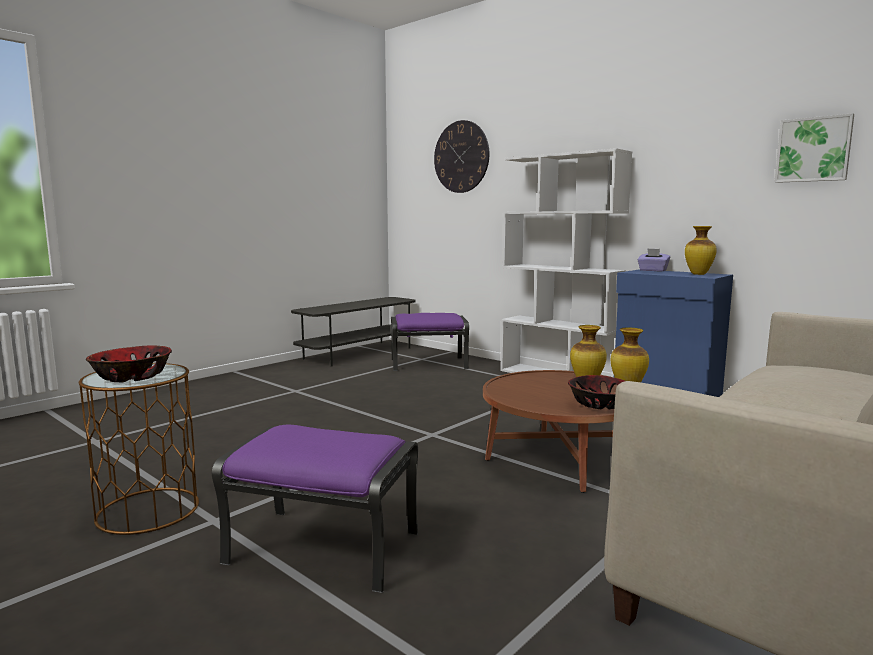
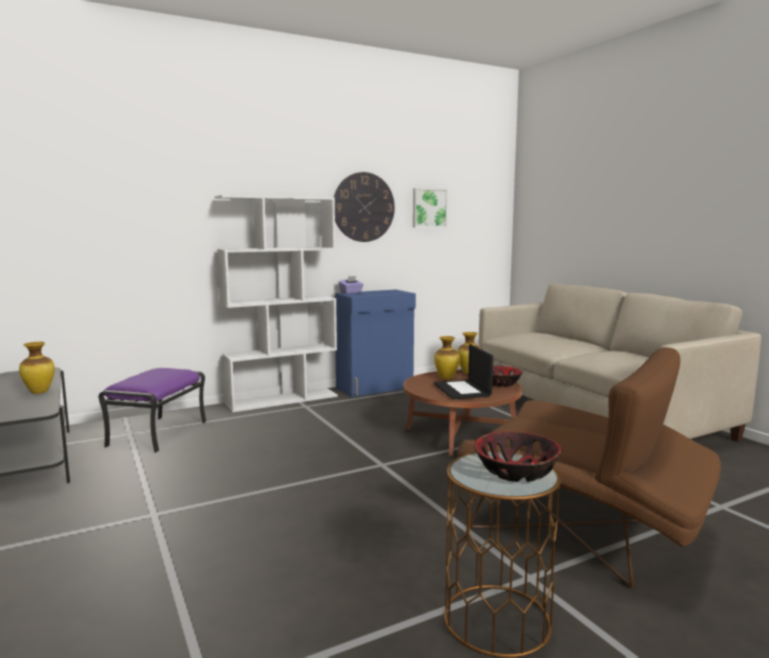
camera: 70 degrees left, 0 degrees up
purple ottoman [212,425,418,593] -> brown armchair [457,347,721,588]
wall clock [434,120,489,193] -> wall clock moved to [334,172,395,242]
vase [685,226,717,275] -> vase moved to [19,342,55,394]
none -> laptop [434,344,493,399]

